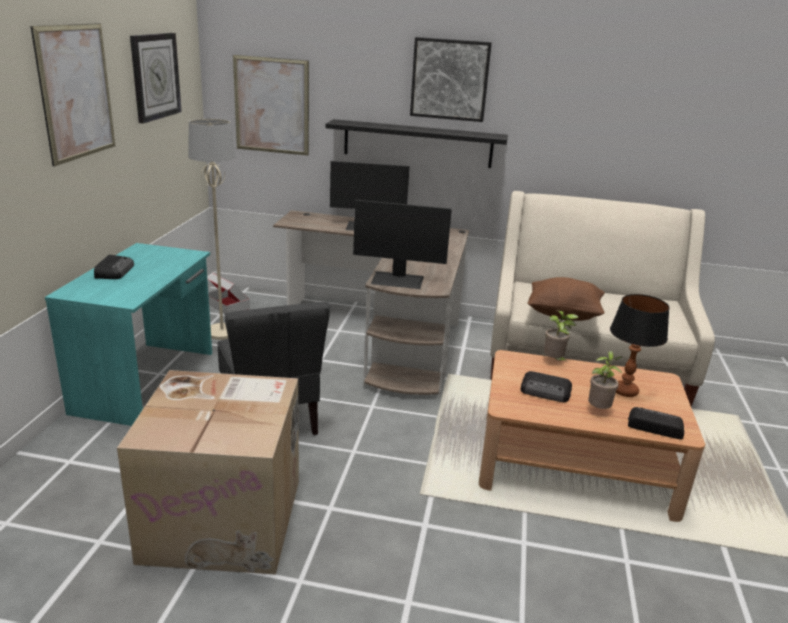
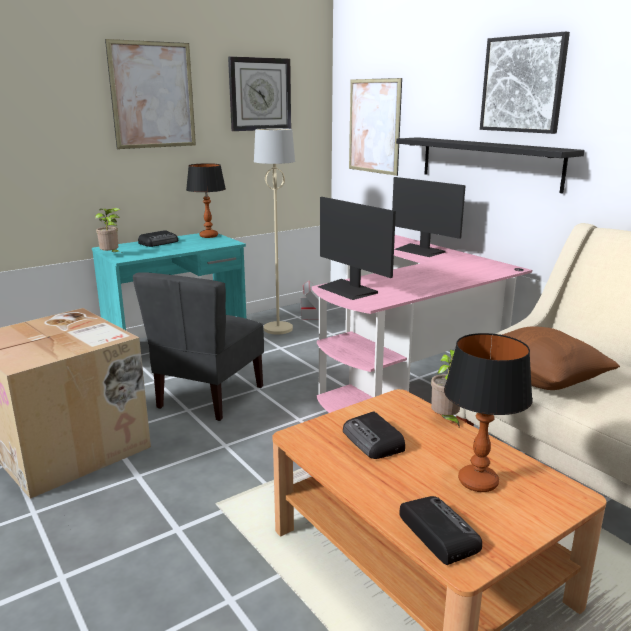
camera: 45 degrees right, 5 degrees down
brown desk [273,210,469,398] -> pink desk [312,235,532,413]
potted plant [588,351,622,409] -> potted plant moved to [95,208,121,252]
none -> table lamp [186,163,226,238]

